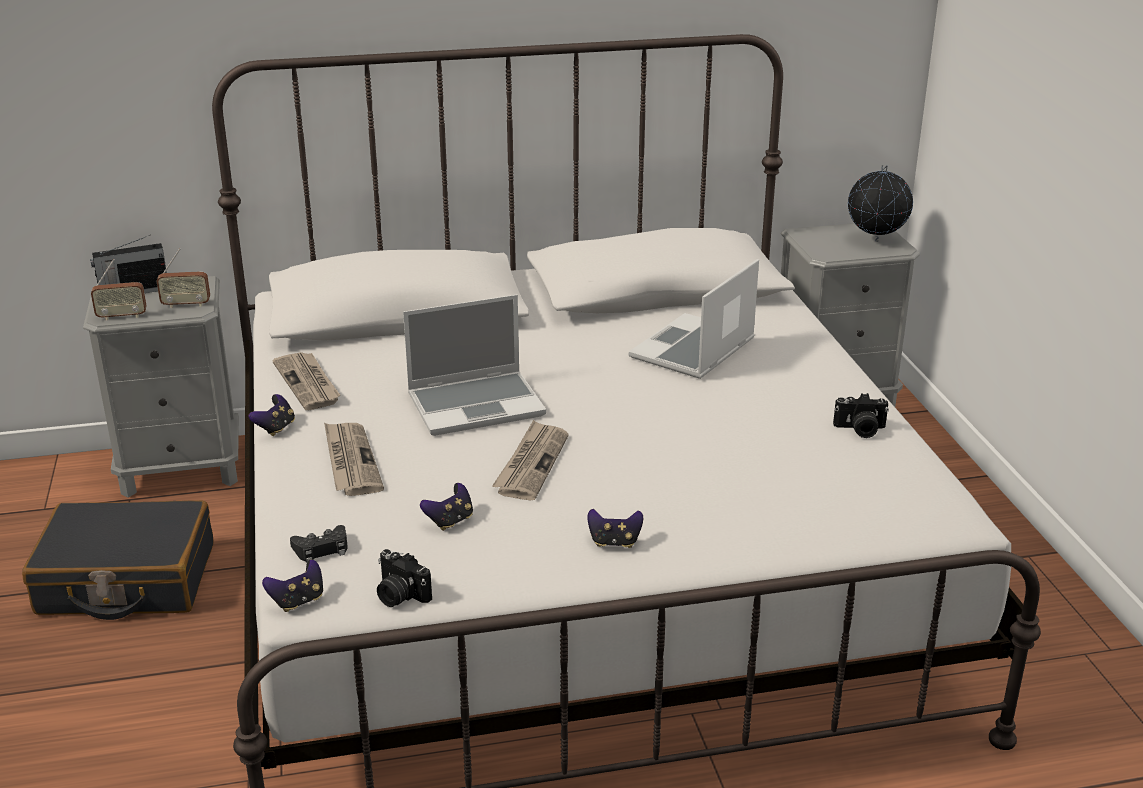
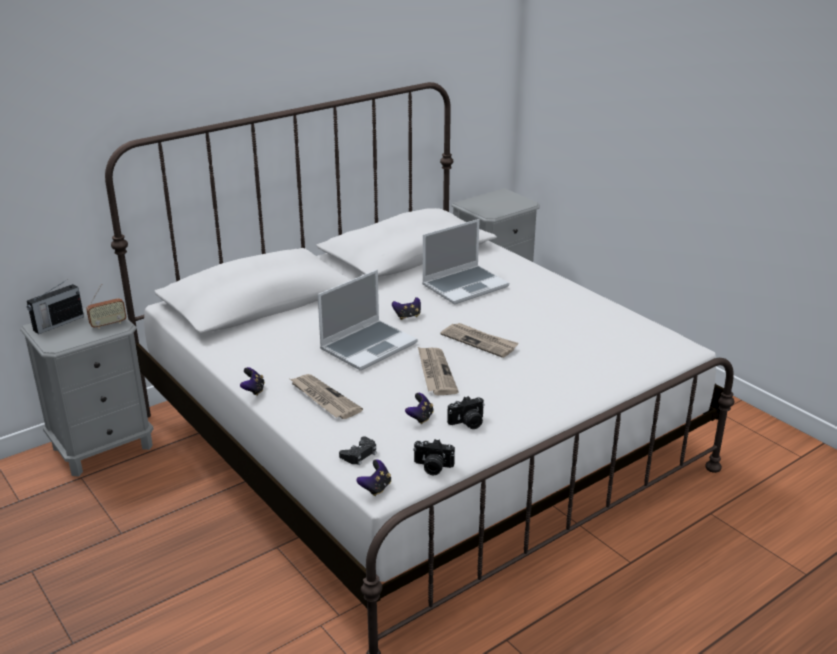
camera: 25 degrees left, 0 degrees up
black suitcase [22,500,214,620] -> none
radio [91,259,147,320] -> none
newspaper [273,352,340,410] -> newspaper moved to [440,323,519,358]
game controller [587,509,643,548] -> game controller moved to [392,297,421,320]
laptop [629,259,759,379] -> laptop turned 135 degrees counterclockwise [422,219,509,304]
camera [833,393,889,438] -> camera moved to [447,396,485,429]
globe [848,165,913,242] -> none

